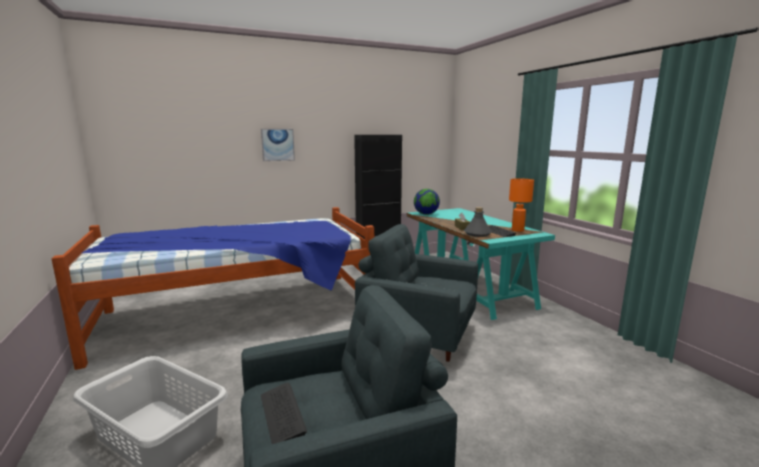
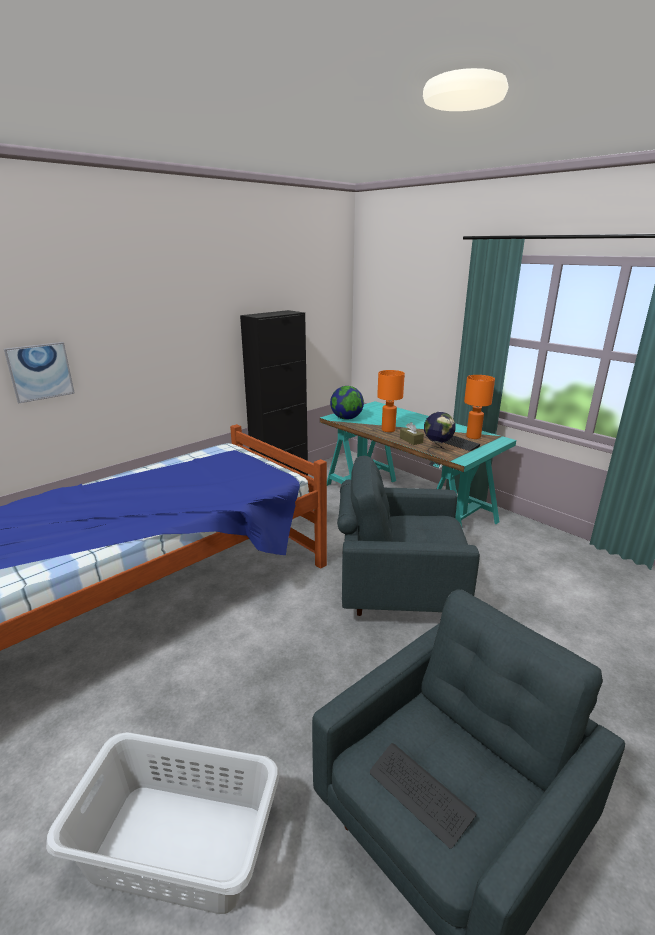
camera: 20 degrees left, 10 degrees up
picture [261,129,295,161] -> picture moved to [4,342,75,403]
grey bottle [464,207,492,237] -> globe [424,412,456,455]
none -> orange table lamp [377,370,405,432]

